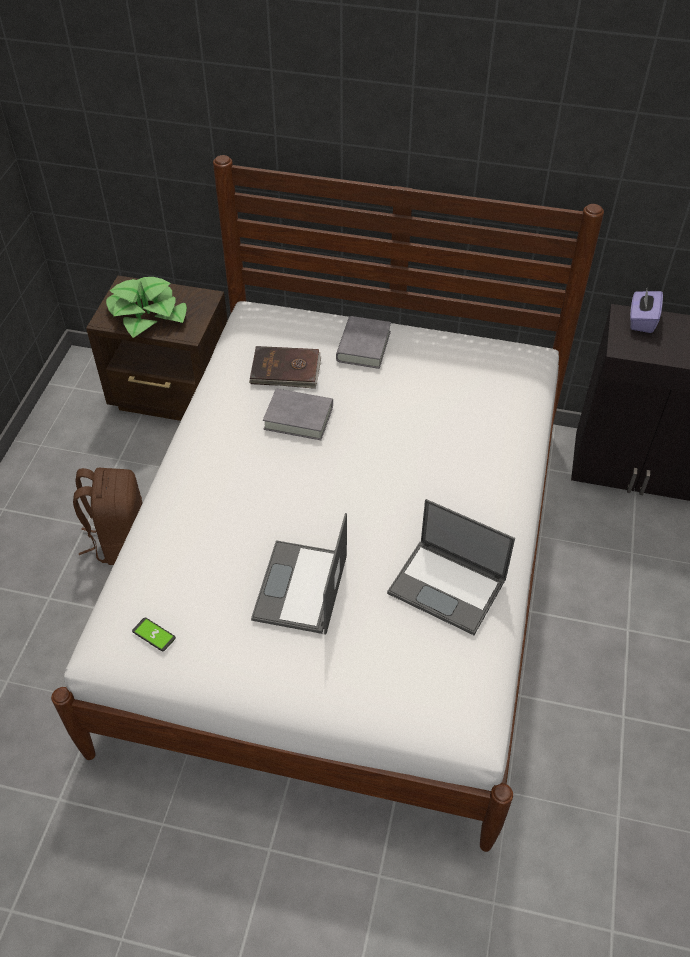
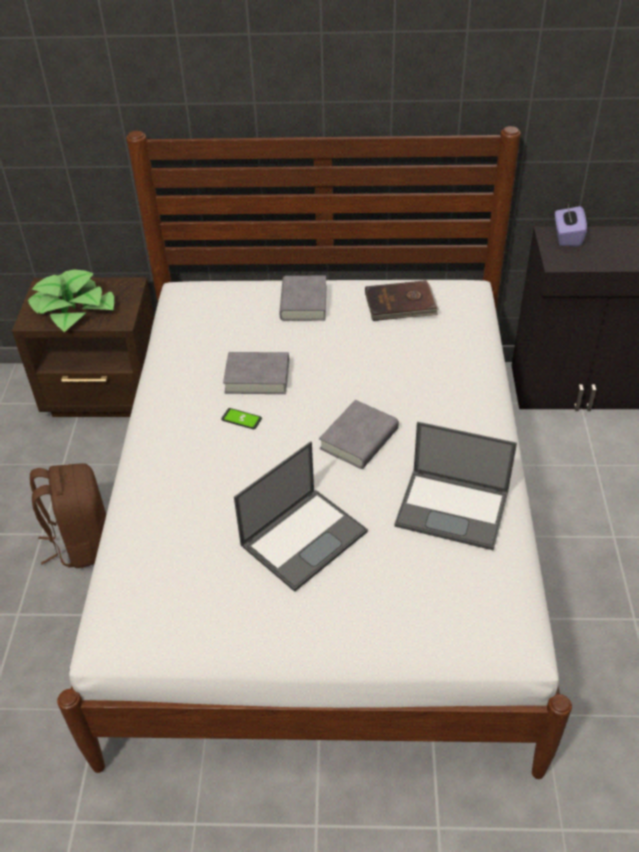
camera: 10 degrees left, 5 degrees down
phone [132,617,176,651] -> phone moved to [221,408,262,429]
brown book [249,346,321,389] -> brown book moved to [365,280,439,321]
laptop [251,513,347,635] -> laptop turned 135 degrees counterclockwise [234,441,368,592]
none -> grey book [319,400,399,469]

